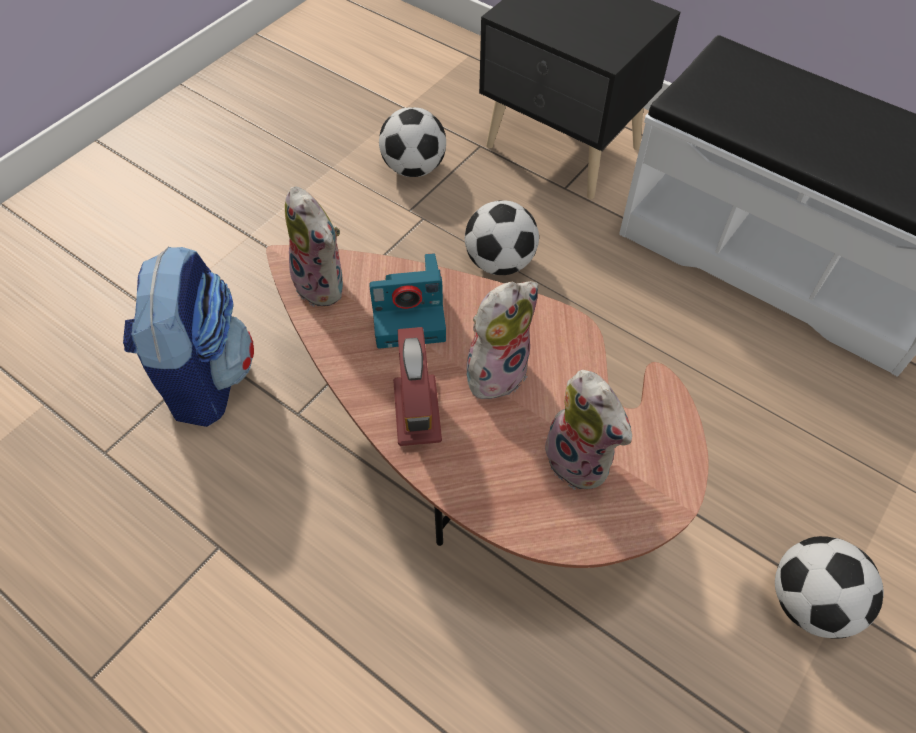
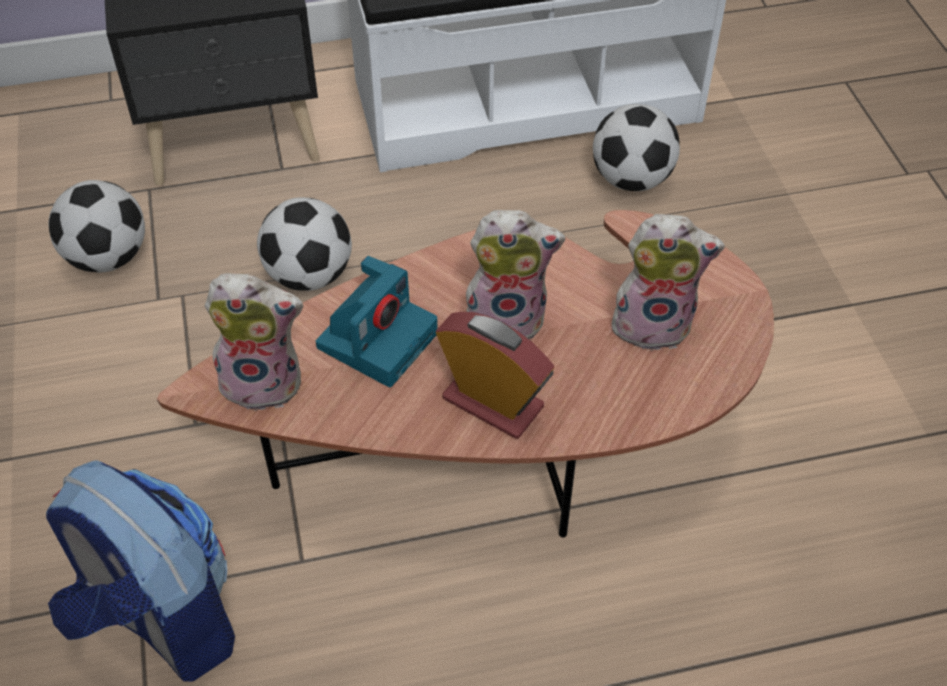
camera: 50 degrees left, 5 degrees down
plush toy [466,281,539,399] -> plush toy turned 90 degrees clockwise [466,210,565,341]
football [775,536,884,639] -> football moved to [593,104,680,191]

